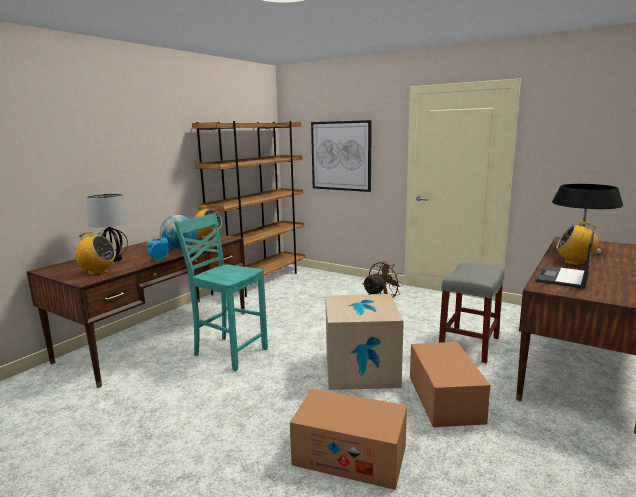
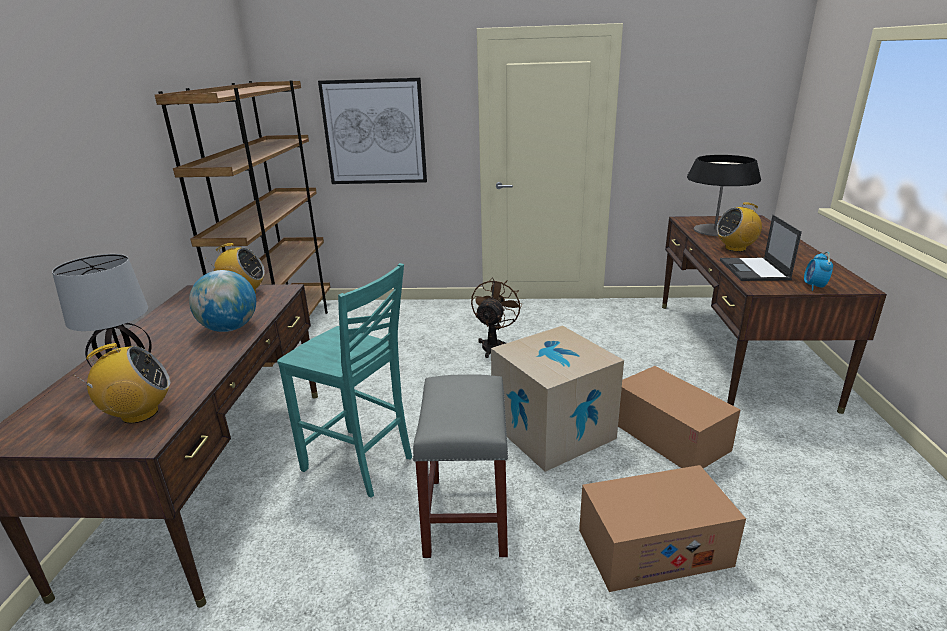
camera: 30 degrees left, 10 degrees up
alarm clock [147,236,169,261] -> alarm clock moved to [804,252,833,291]
turquoise chair [174,213,268,371] -> turquoise chair turned 150 degrees counterclockwise [277,263,412,498]
grey stool [439,263,504,363] -> grey stool moved to [413,374,508,558]

